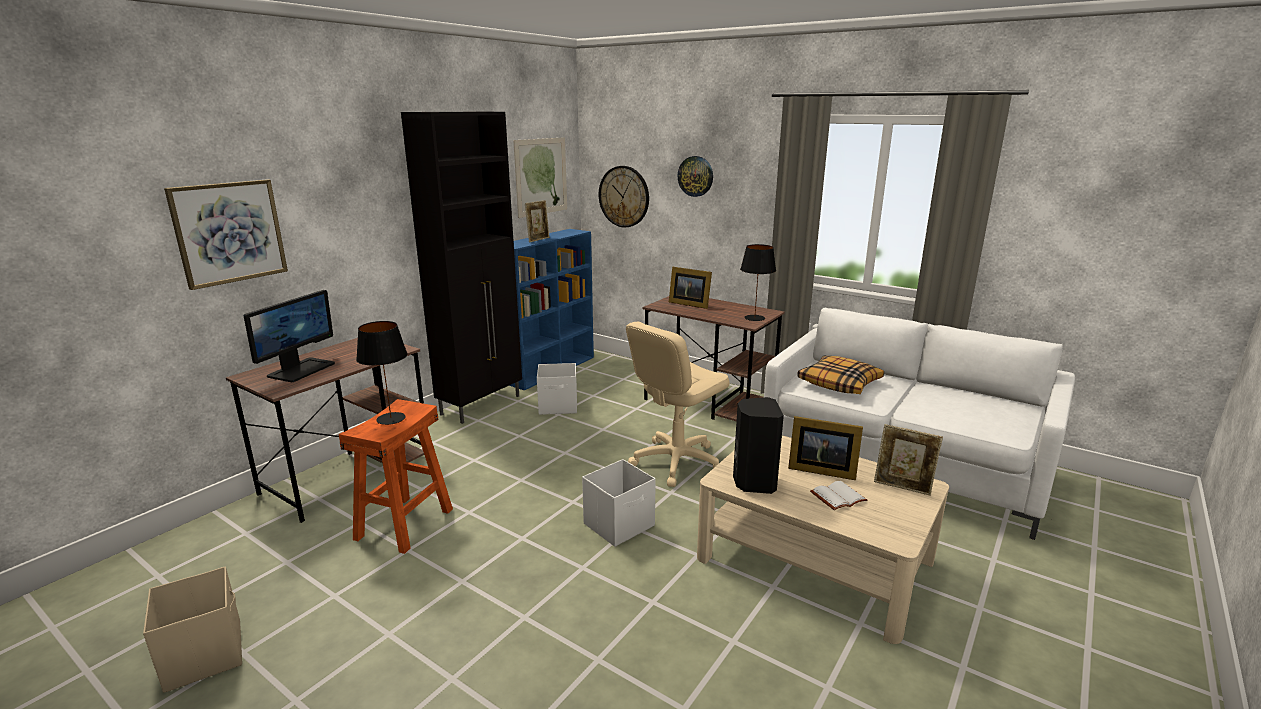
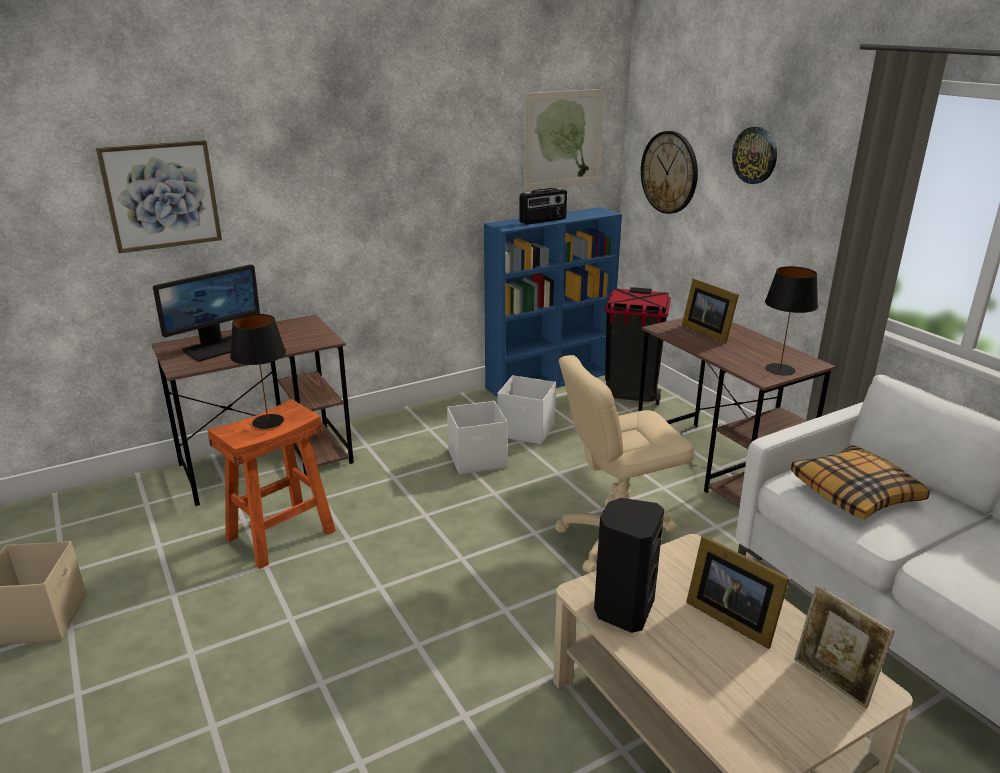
camera: 25 degrees right, 5 degrees up
black cabinet [401,112,522,424] -> none
picture frame [525,200,550,243] -> radio [519,188,567,225]
white storage box [582,459,656,547] -> white storage box moved to [447,401,507,475]
white book [810,481,867,510] -> none
none -> black trash can [605,287,671,405]

